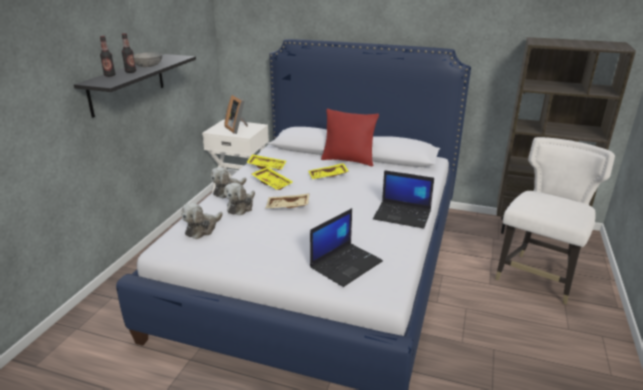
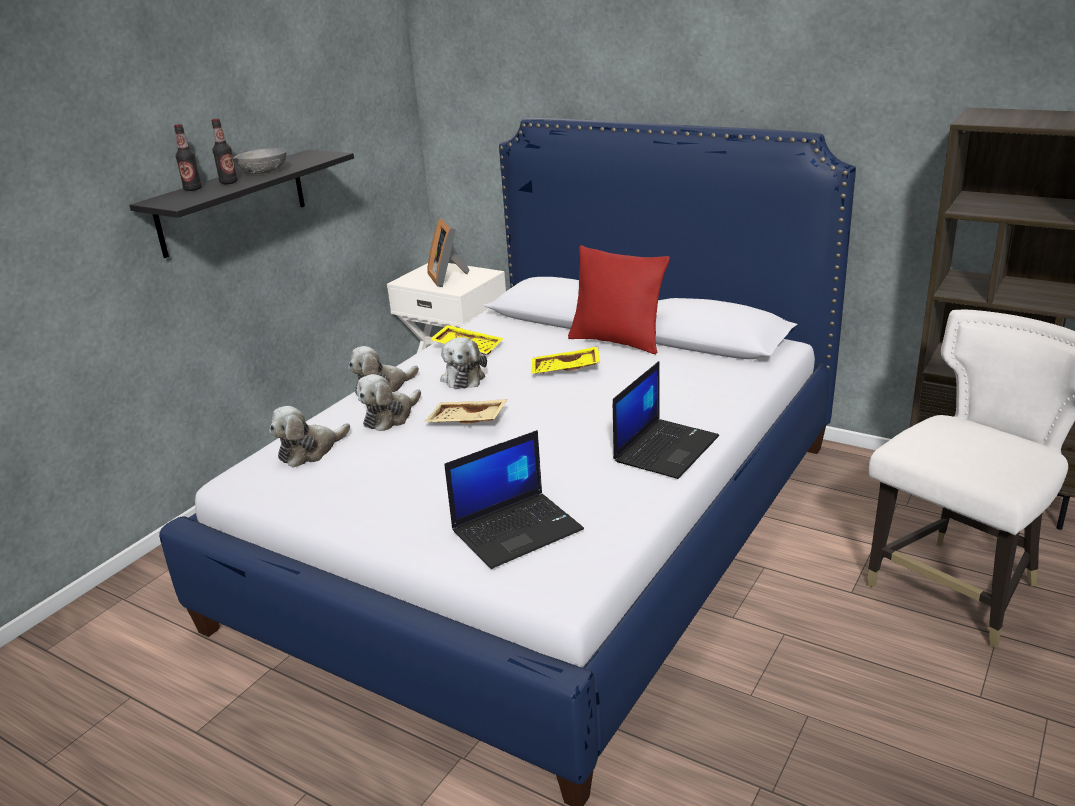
camera: 15 degrees right, 0 degrees up
yellow tray [252,167,293,190] -> plush toy [440,337,487,389]
laptop [373,170,434,229] -> laptop turned 90 degrees counterclockwise [613,361,719,479]

